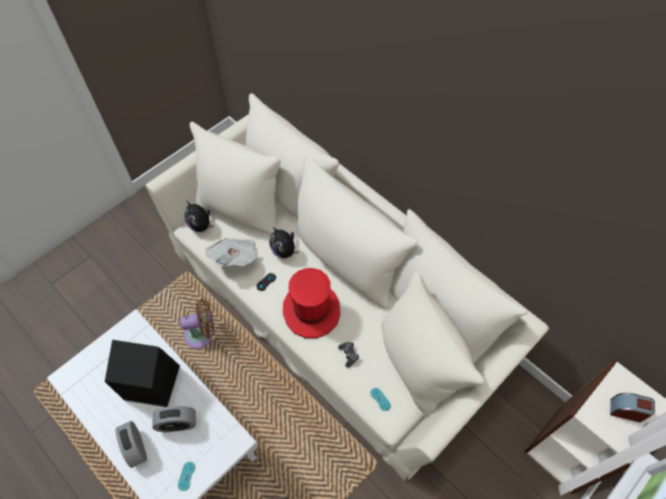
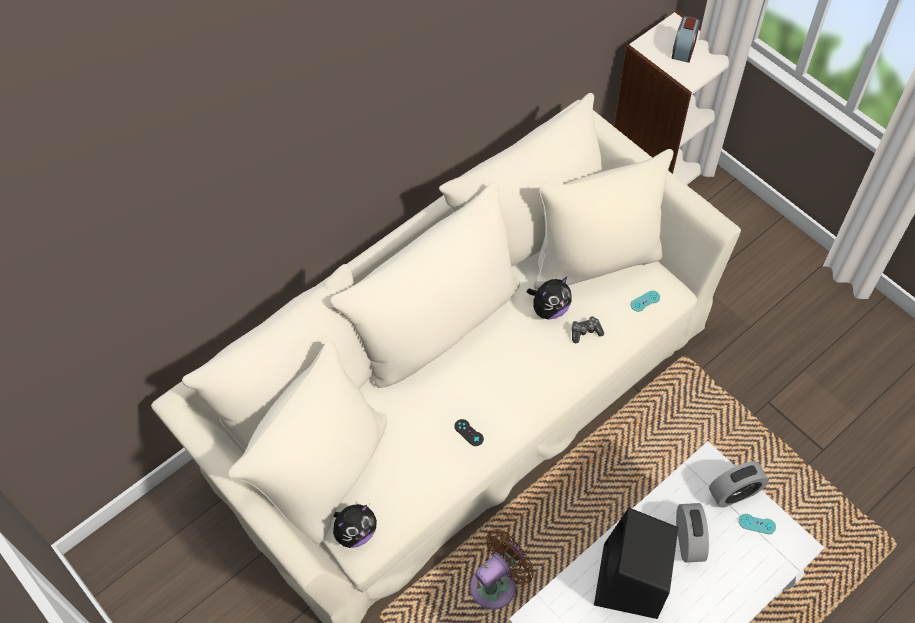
camera: 85 degrees left, 0 degrees up
alarm clock [116,421,147,468] -> alarm clock moved to [709,461,769,508]
brown fan [180,299,214,349] -> brown fan turned 60 degrees clockwise [470,529,534,610]
newspaper [205,238,258,266] -> none
plush toy [269,227,299,258] -> plush toy moved to [527,277,572,320]
red hat [283,268,340,338] -> none

